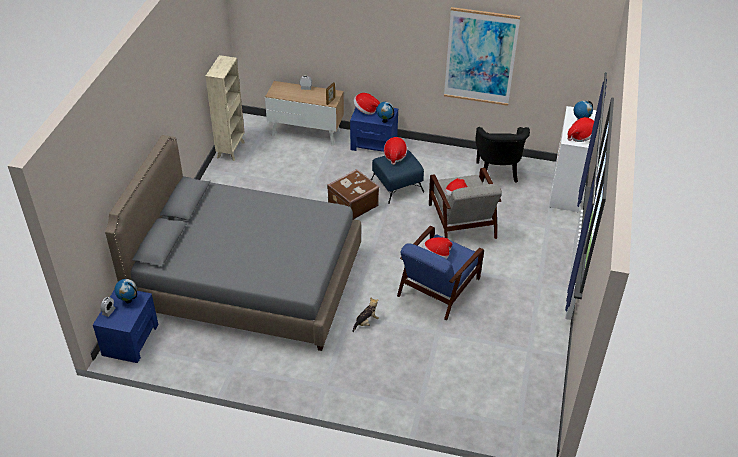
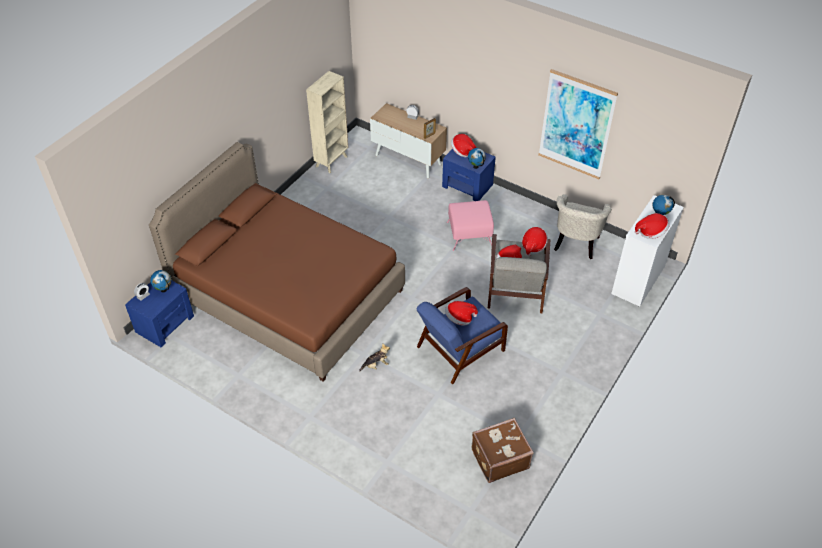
camera: 20 degrees right, 5 degrees up
grey bed [105,135,361,351] -> brown bed [149,142,405,382]
brown suitcase [327,169,379,220] -> brown suitcase moved to [472,418,533,483]
blue ottoman [371,150,424,204] -> pink ottoman [447,200,494,251]
hat [384,137,407,165] -> hat moved to [522,227,548,256]
black armchair [475,127,530,183] -> beige armchair [554,194,612,259]

